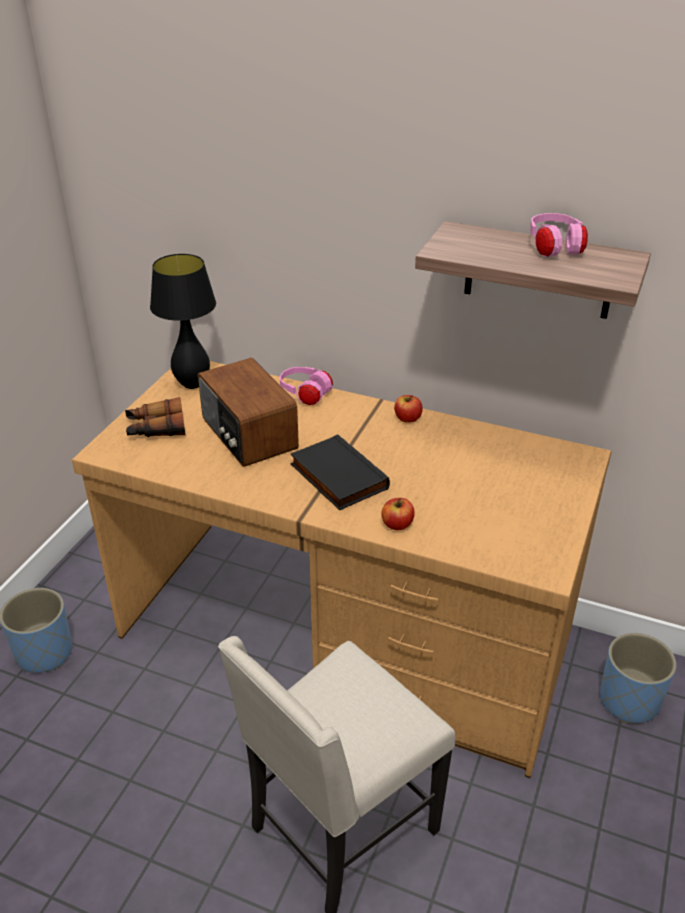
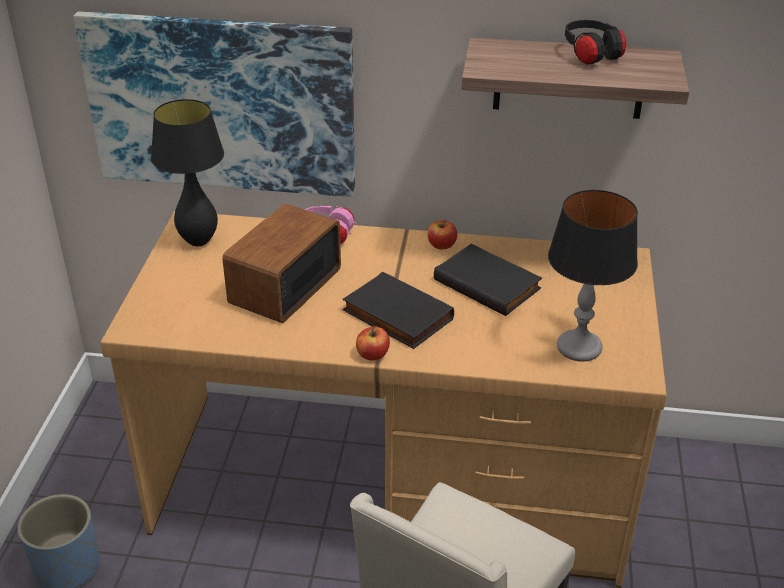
camera: 15 degrees left, 0 degrees up
binoculars [125,397,185,437] -> none
radio [198,358,299,467] -> radio turned 75 degrees clockwise [223,204,341,323]
apple [381,498,415,530] -> apple moved to [356,326,390,361]
pink headphones [530,213,588,257] -> black headphones [565,20,626,65]
blue planter [600,633,677,724] -> none
none -> picture [73,11,355,197]
none -> black book [434,244,542,316]
none -> table lamp [548,190,638,362]

